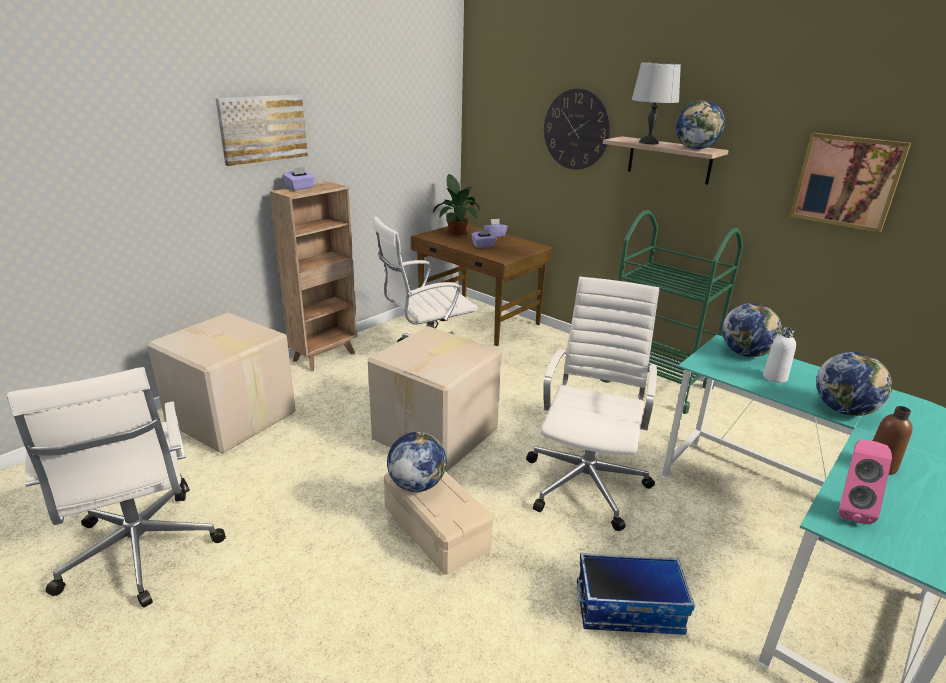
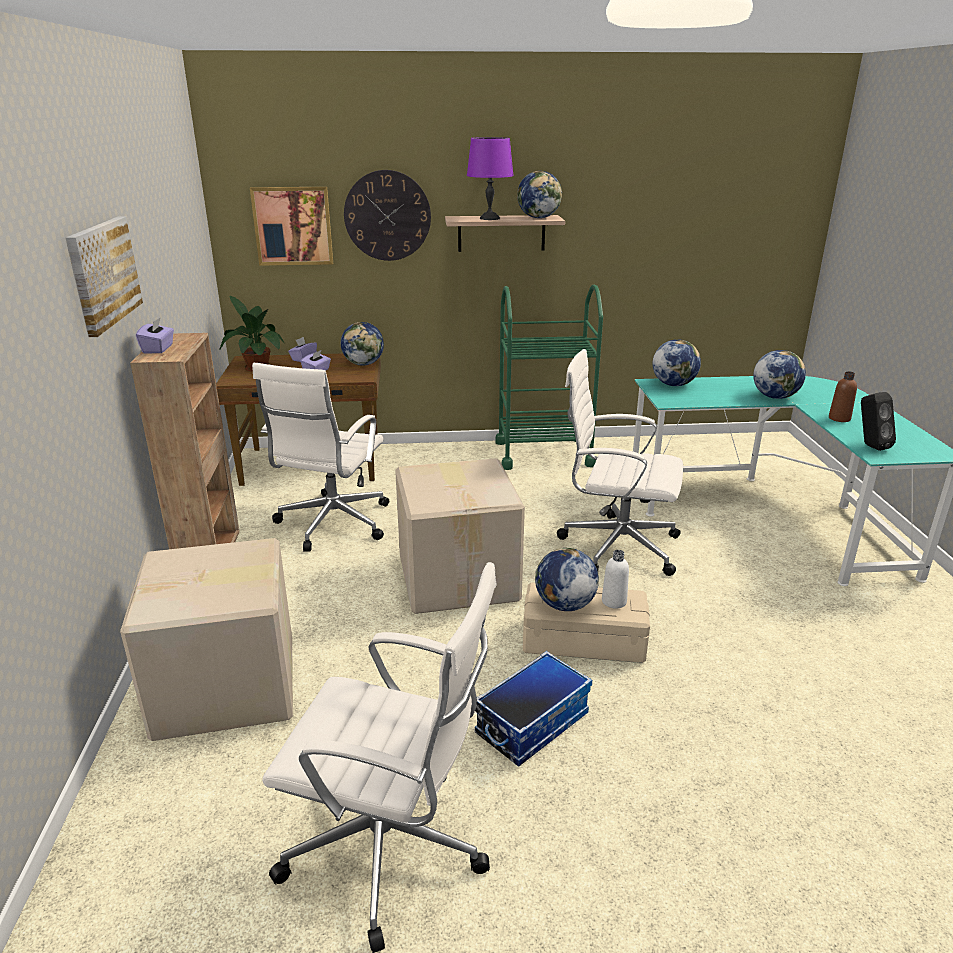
camera: 45 degrees left, 0 degrees up
white office chair [526,277,660,531] -> white office chair turned 45 degrees counterclockwise [557,349,683,576]
storage box [577,553,695,635] -> storage box moved to [475,651,592,767]
grey table lamp [632,63,681,144] -> purple table lamp [467,137,514,220]
white bottle [763,327,796,383] -> white bottle moved to [602,550,629,609]
picture [790,133,911,233] -> picture moved to [250,187,333,266]
pink speaker [839,440,892,524] -> black speaker [861,392,896,451]
none -> globe [341,322,384,366]

